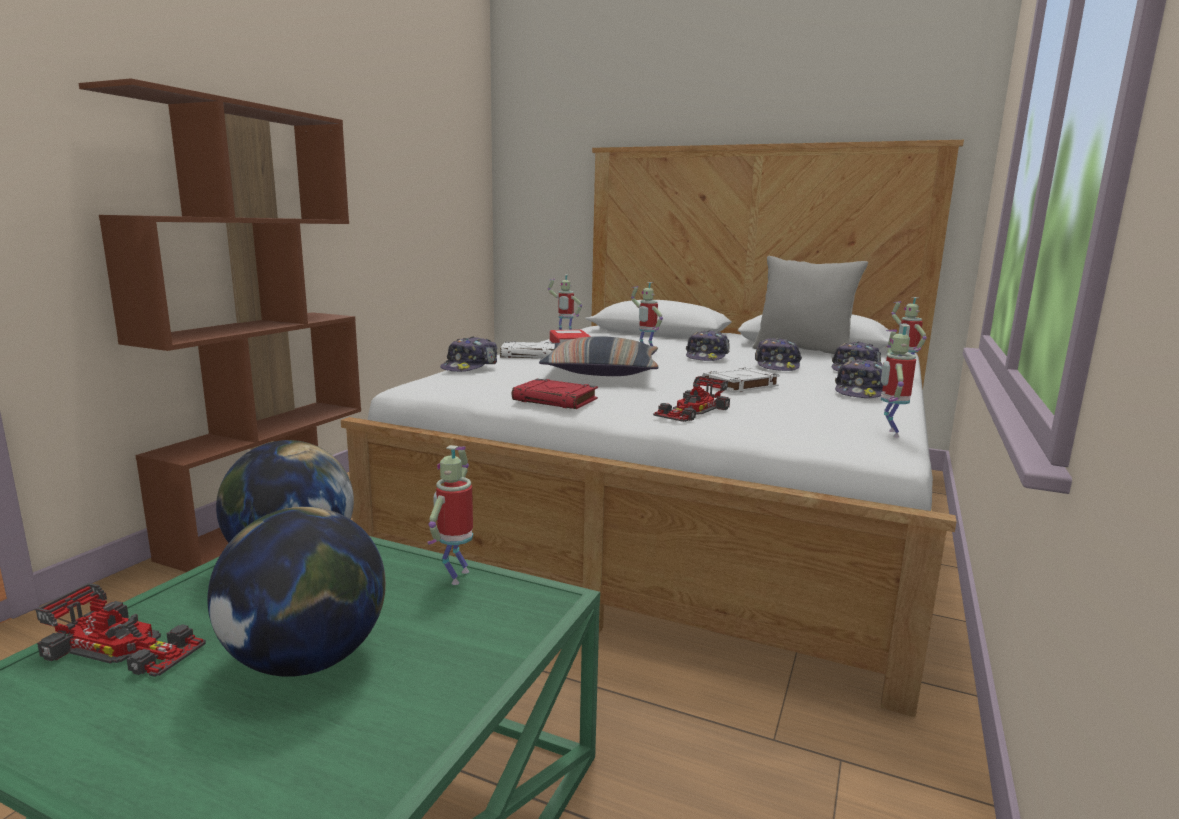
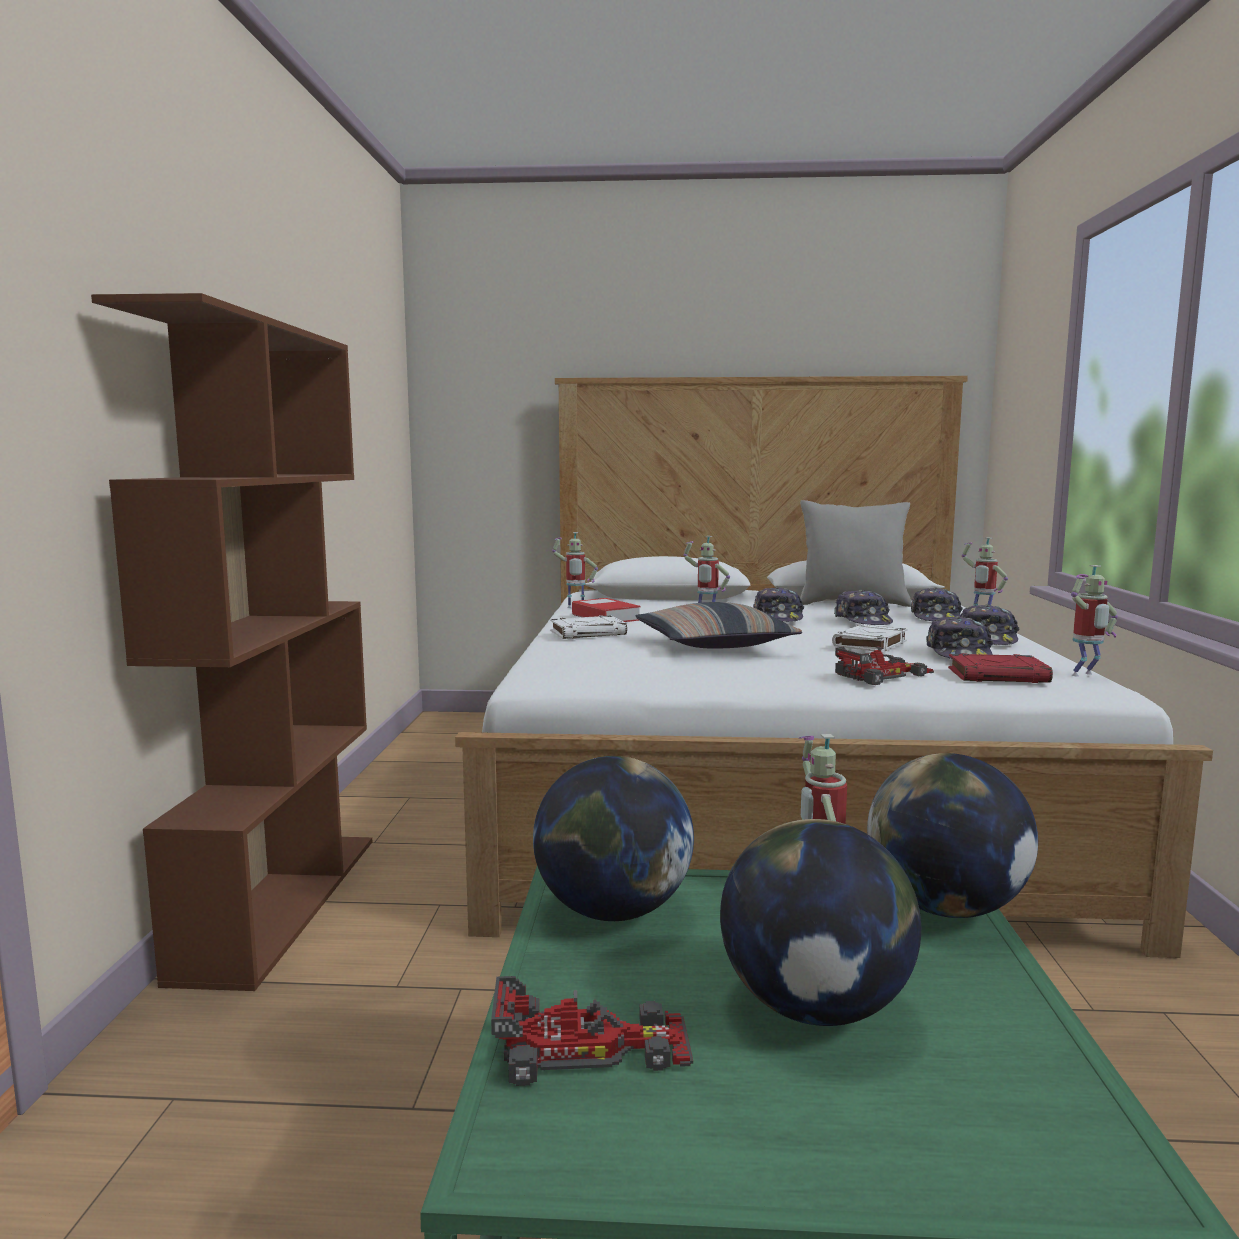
camera: 20 degrees left, 5 degrees down
cap [440,336,497,372] -> cap moved to [926,616,993,659]
red book [512,379,598,409] -> red book moved to [948,653,1053,683]
toy car [653,376,730,422] -> toy car turned 135 degrees counterclockwise [835,646,934,685]
toy robot [881,325,916,438] -> toy robot turned 105 degrees counterclockwise [1071,565,1118,676]
none -> globe [867,753,1038,918]

